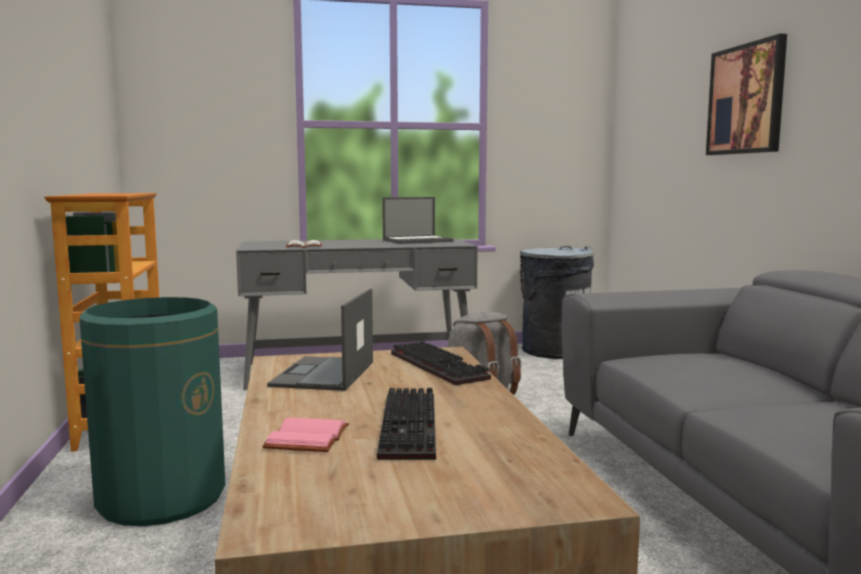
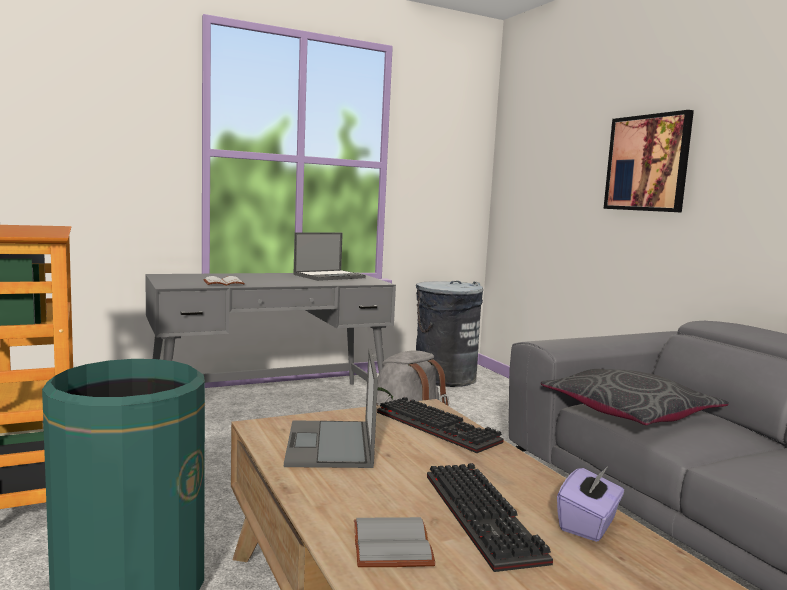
camera: 15 degrees left, 0 degrees up
pink book [262,418,349,452] -> grey book [354,517,436,567]
none -> grey pillow [541,369,729,425]
none -> purple tissue box [557,466,624,542]

